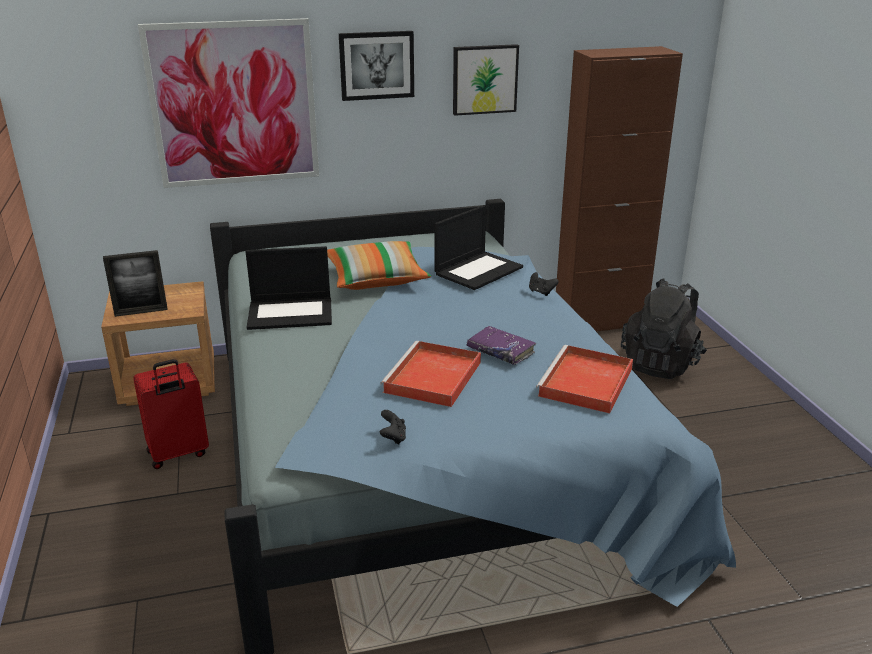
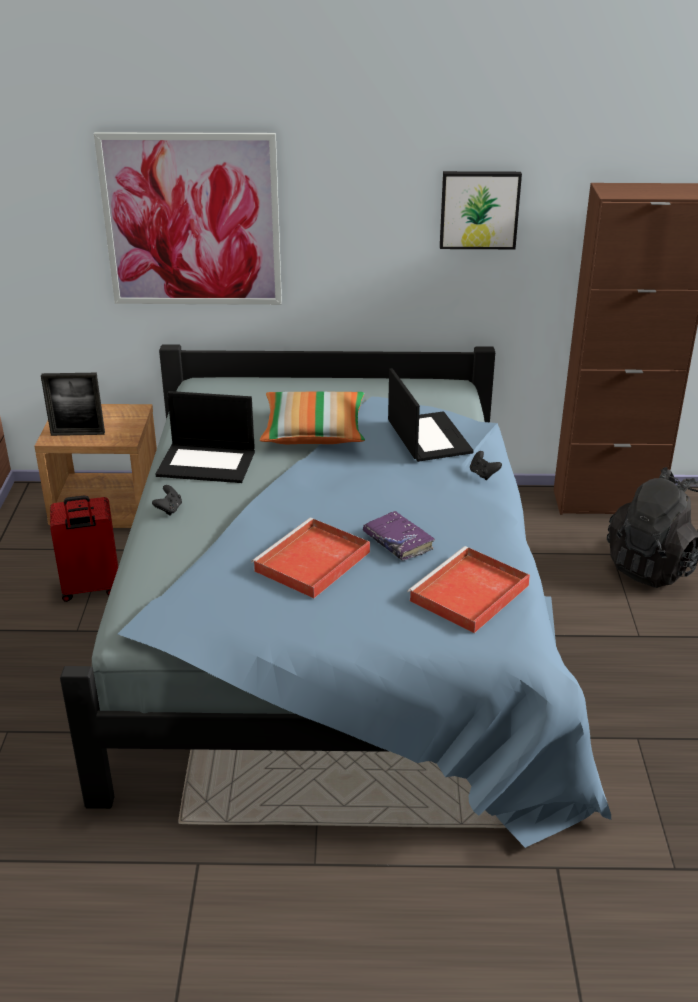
camera: 15 degrees right, 5 degrees up
picture [339,31,414,101] -> none
black game controller [380,410,406,445] -> black game controller moved to [152,485,182,516]
laptop [434,205,523,290] -> laptop turned 75 degrees counterclockwise [388,368,474,462]

